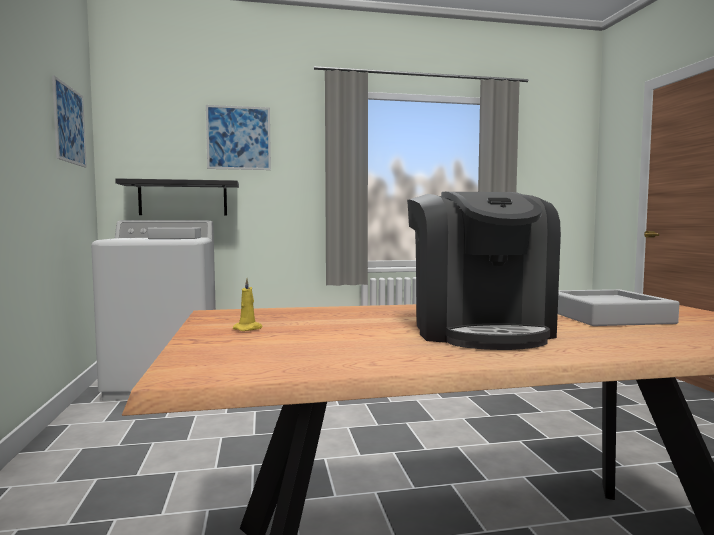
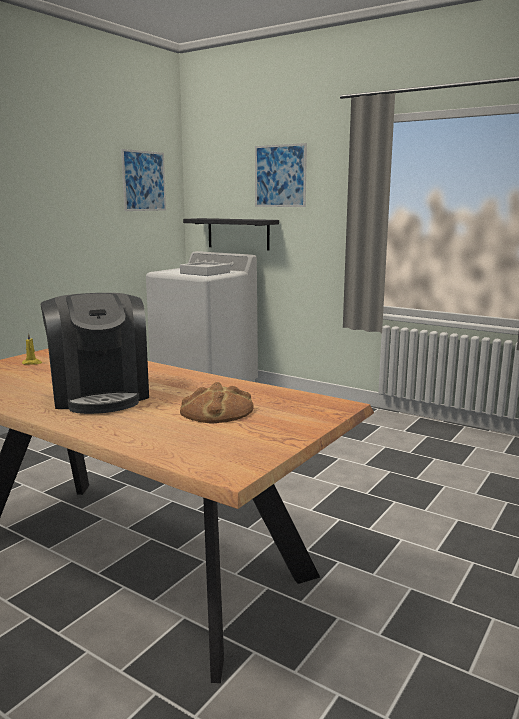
camera: 45 degrees right, 10 degrees up
coffee machine [407,192,561,350] -> coffee machine turned 60 degrees counterclockwise [41,293,149,414]
grey tray [558,289,679,326] -> bread [180,382,254,423]

